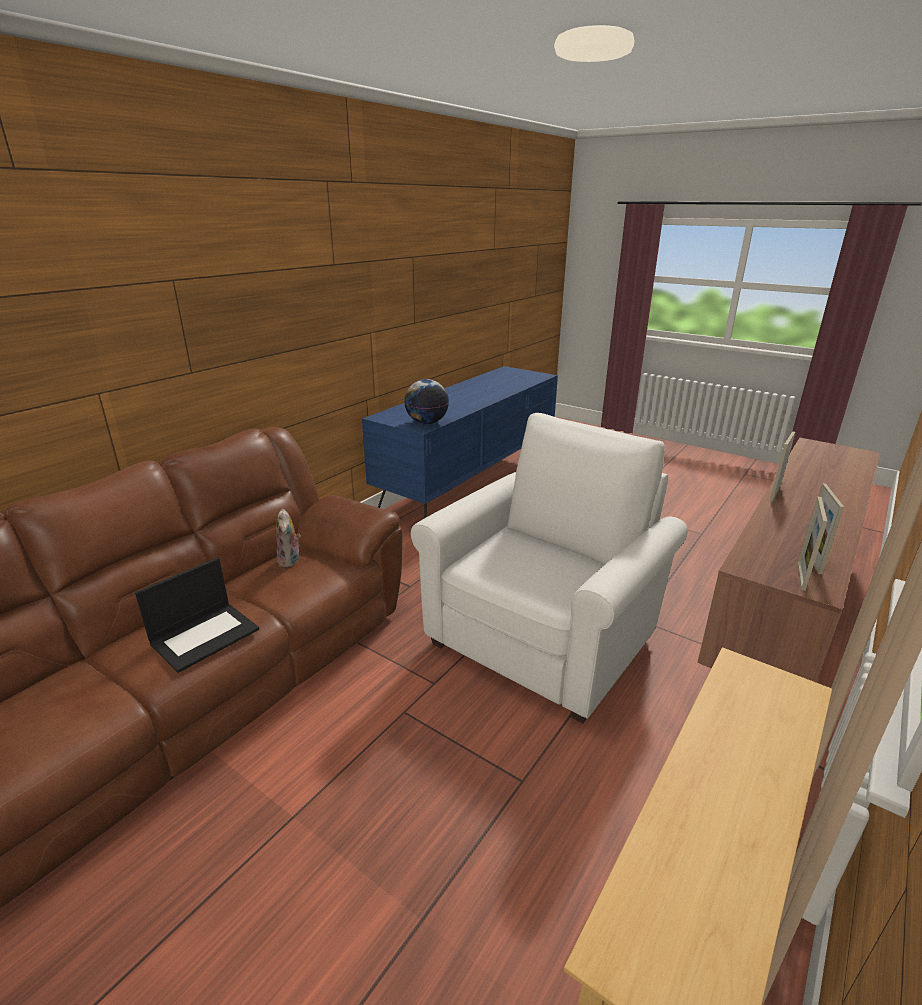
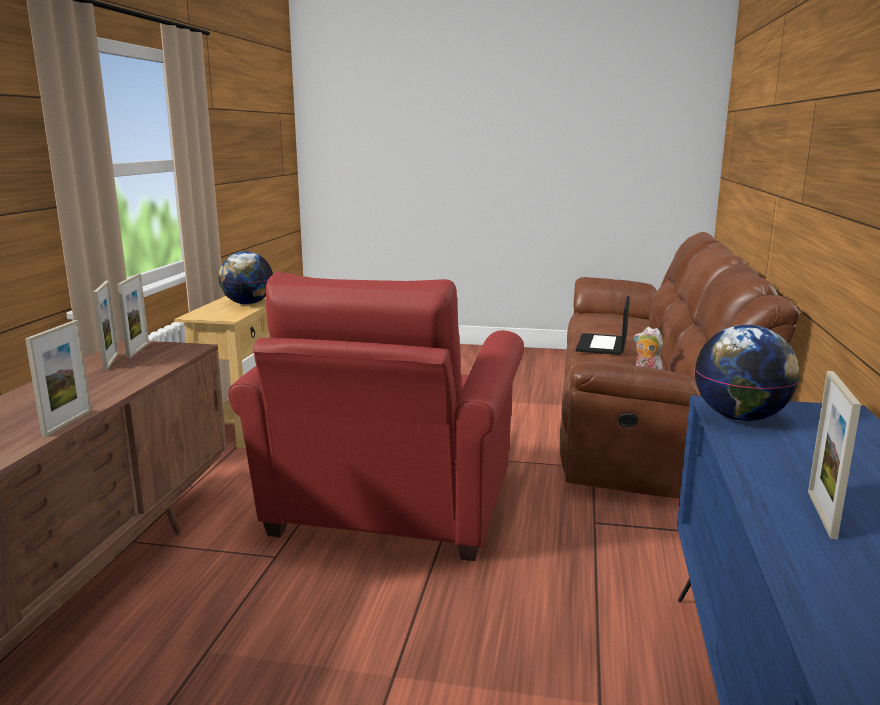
camera: 155 degrees right, 10 degrees down
white armchair [411,413,688,724] -> red armchair [228,272,524,561]
none -> globe [218,251,273,305]
none -> picture frame [808,371,861,540]

